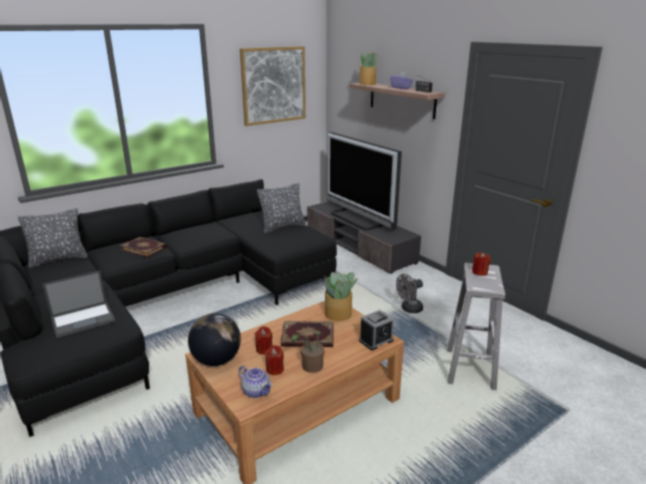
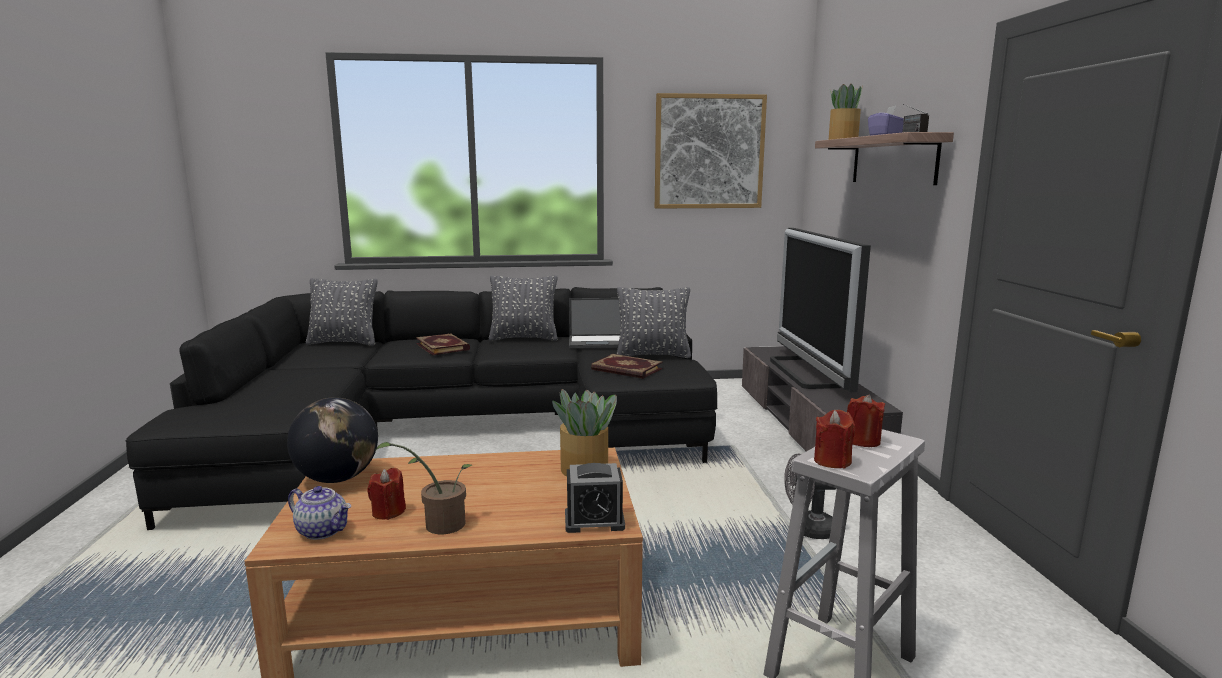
camera: 30 degrees right, 10 degrees down
laptop [43,271,115,338] -> laptop moved to [569,298,620,348]
teapot [239,366,273,398] -> teapot turned 45 degrees counterclockwise [288,486,351,540]
red candle [255,326,272,354] -> red candle moved to [814,410,855,468]
book [281,321,334,347] -> book moved to [591,354,663,379]
none -> grey pillow [489,275,558,341]

